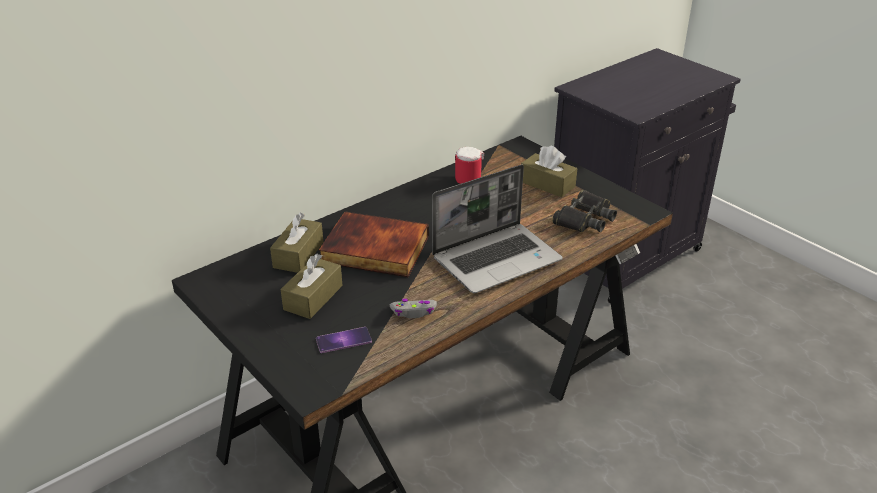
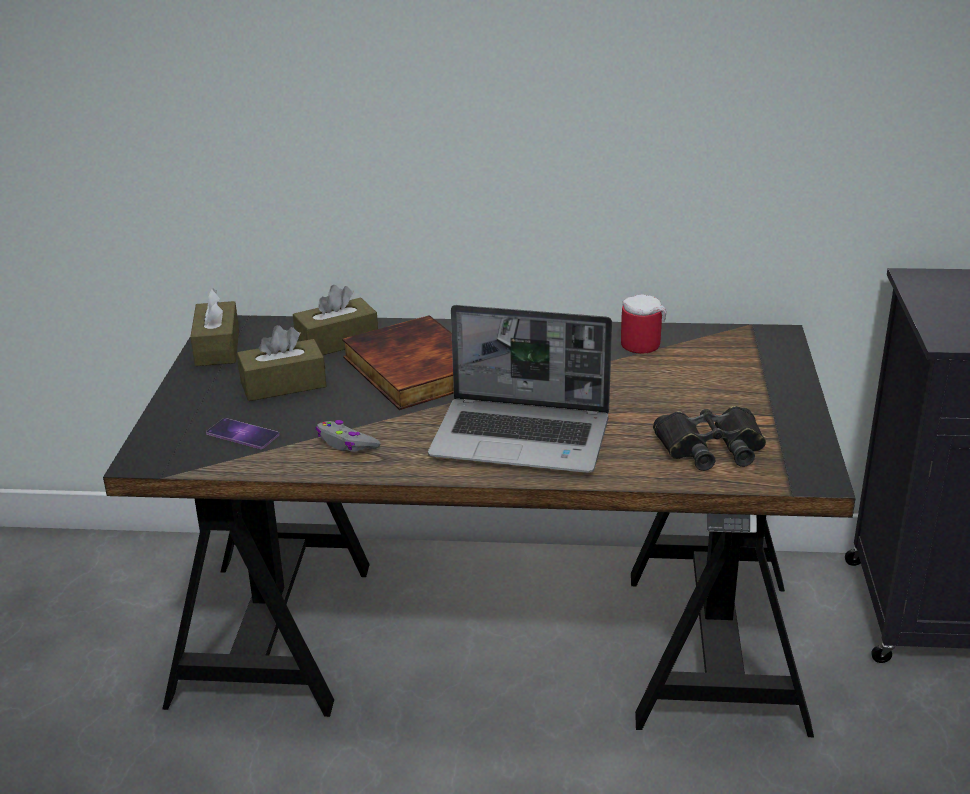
camera: 45 degrees right, 5 degrees down
brown tissue box [521,145,577,197] -> brown tissue box moved to [190,288,239,366]

